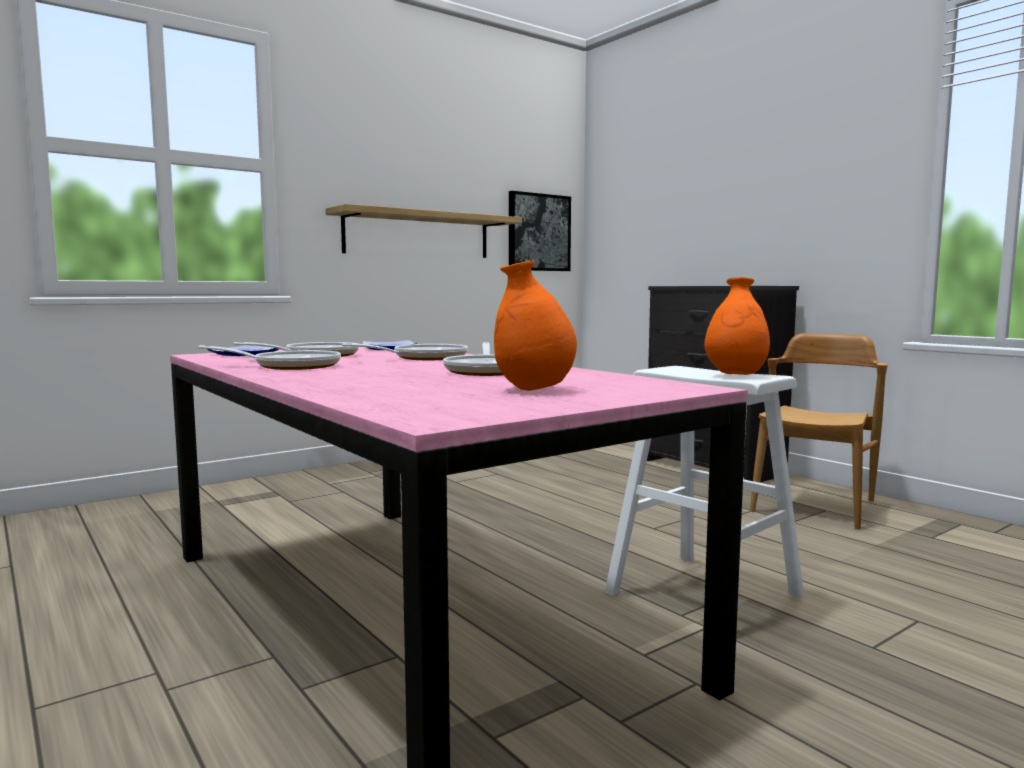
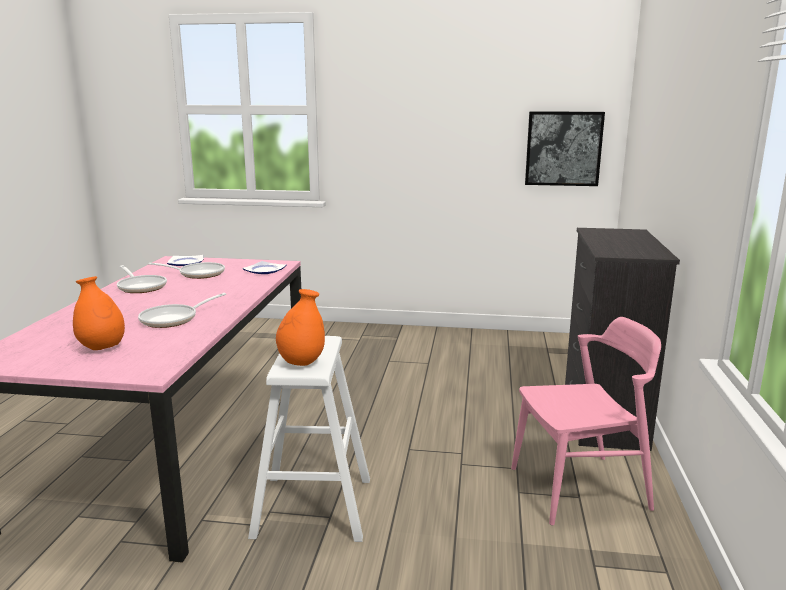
camera: 45 degrees right, 10 degrees up
shelf [325,204,522,258] -> none
frying pan [341,343,468,360] -> none
brown chair [750,333,888,530] -> pink chair [511,317,661,526]

